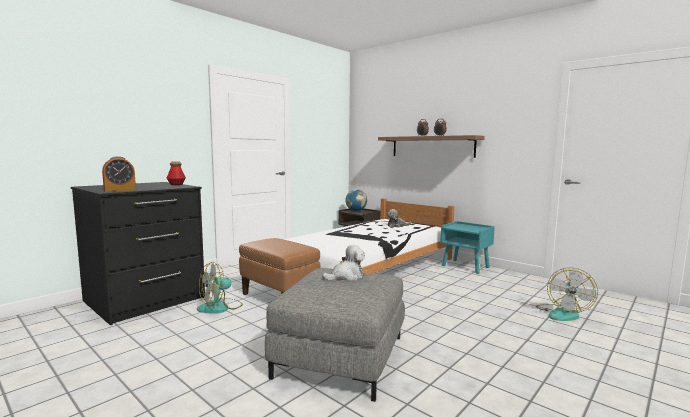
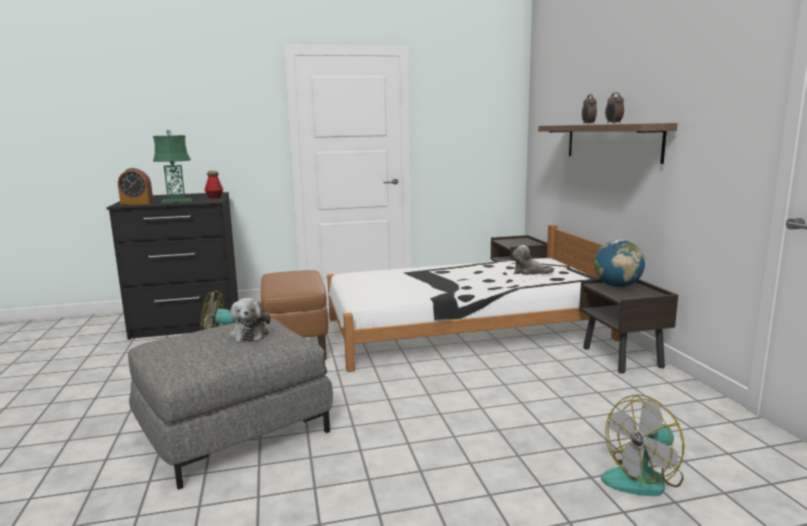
camera: 35 degrees right, 5 degrees up
plush toy [322,245,365,281] -> plush toy turned 75 degrees clockwise [230,298,270,342]
globe [346,189,367,211] -> globe moved to [594,240,645,287]
turquoise nightstand [440,221,495,274] -> brown nightstand [579,279,678,373]
none -> green table lamp [153,130,192,204]

